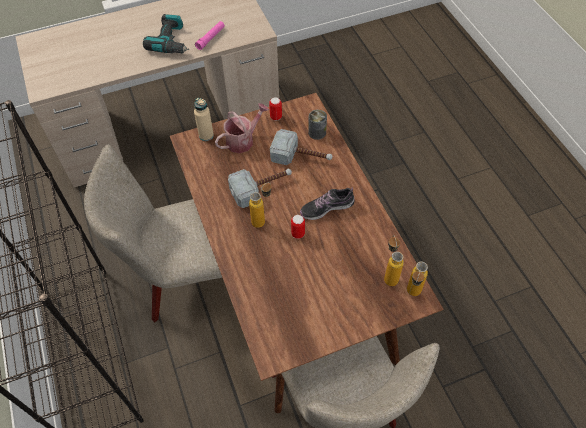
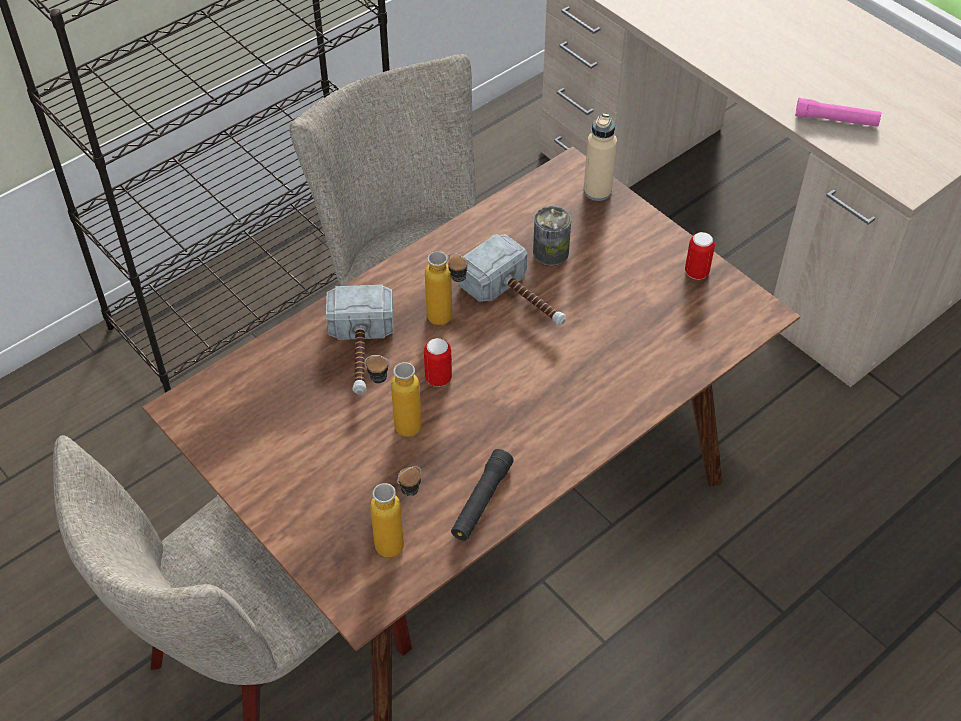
camera: 70 degrees right, 5 degrees down
power drill [143,14,189,53] -> none
watering can [215,103,269,153] -> none
hammer [270,129,333,165] -> hammer moved to [326,285,394,394]
shoe [300,187,355,220] -> none
can [308,110,327,140] -> can moved to [533,206,571,266]
bottle [407,262,428,296] -> bottle moved to [365,355,422,437]
none -> black flashlight [451,449,514,541]

